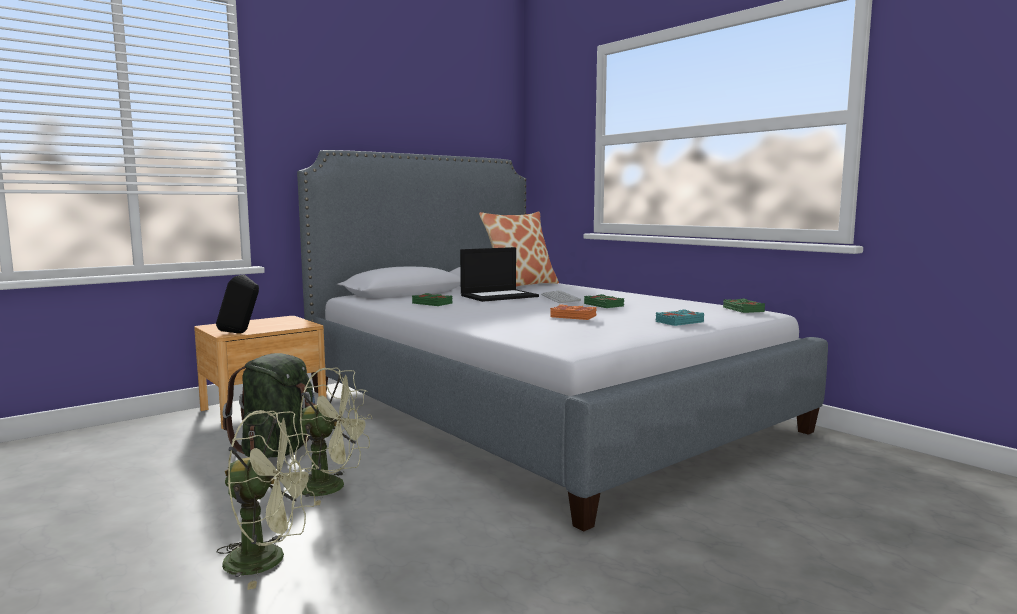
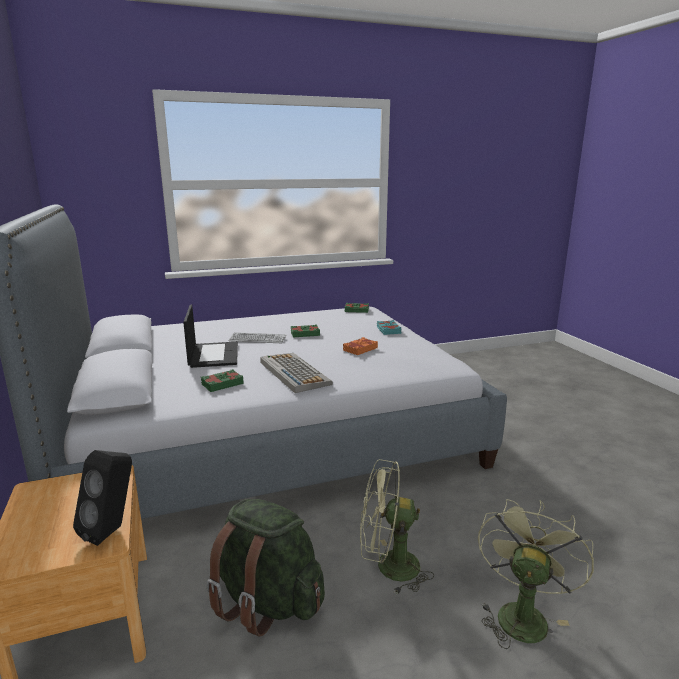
camera: 70 degrees left, 10 degrees up
green fan [299,368,372,506] -> green fan turned 120 degrees counterclockwise [360,459,434,594]
pillow [479,211,559,287] -> none
none -> keyboard [260,353,333,393]

